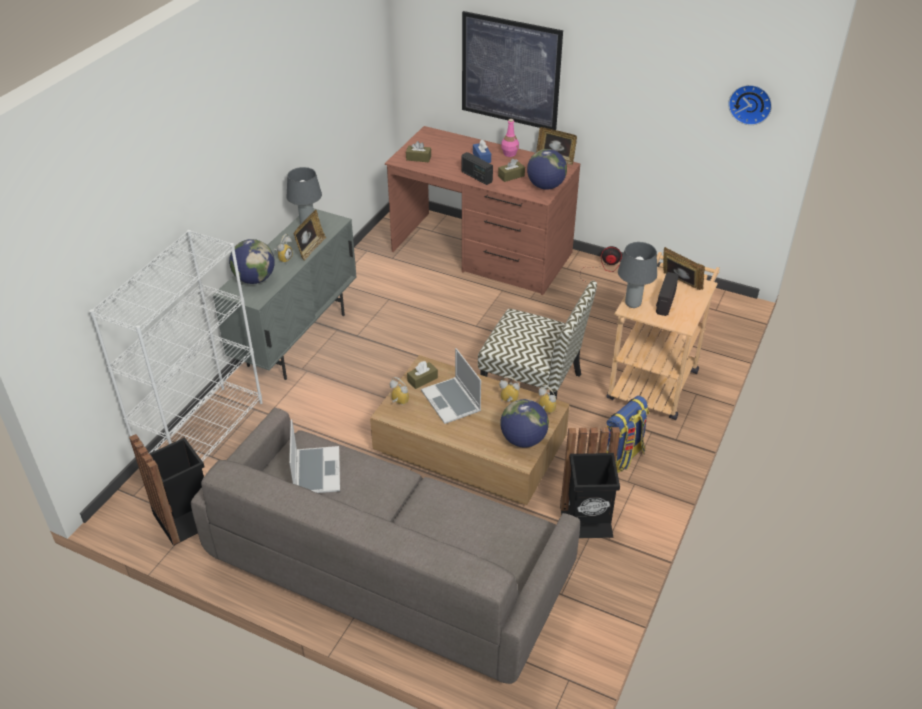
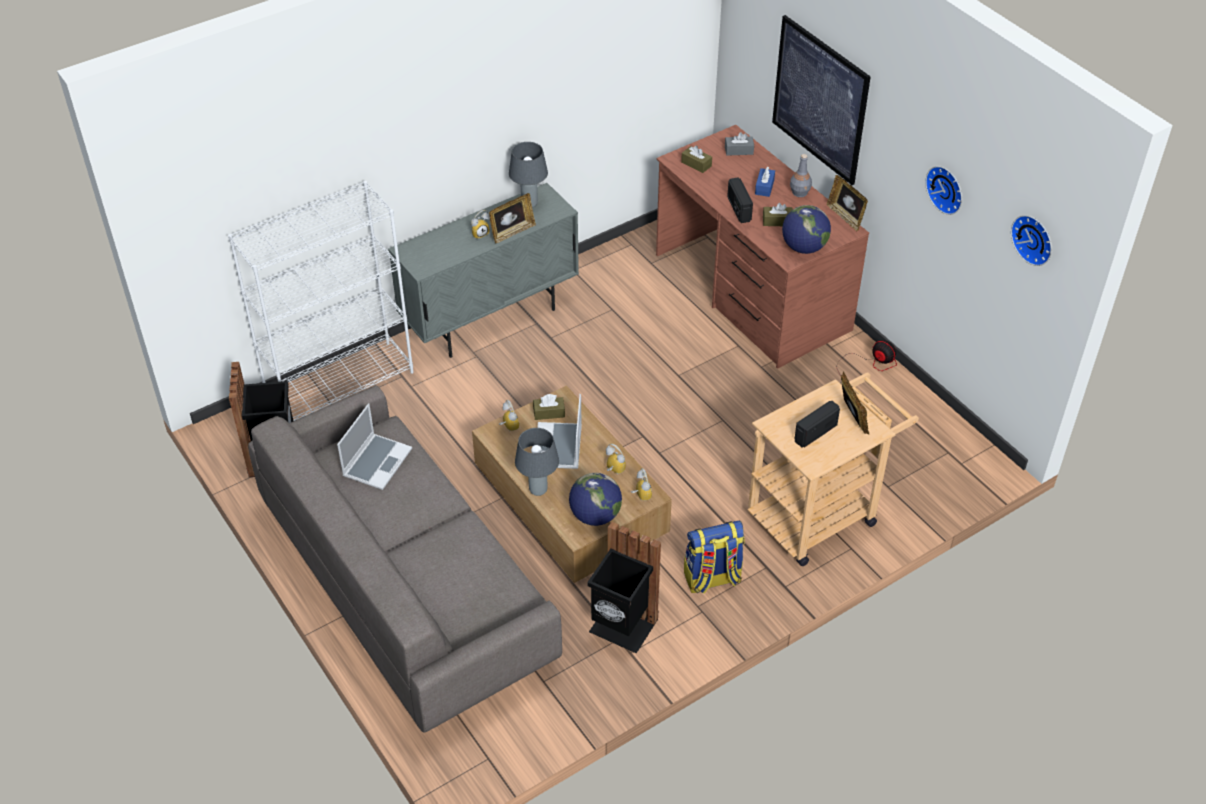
camera: 30 degrees right, 5 degrees up
globe [229,239,275,284] -> none
chair [478,281,597,400] -> none
pink bottle [501,119,519,157] -> grey bottle [790,154,812,197]
grey table lamp [618,242,657,308] -> grey table lamp moved to [515,428,559,496]
none -> grey tissue box [725,132,754,156]
none -> wall clock [925,166,962,215]

